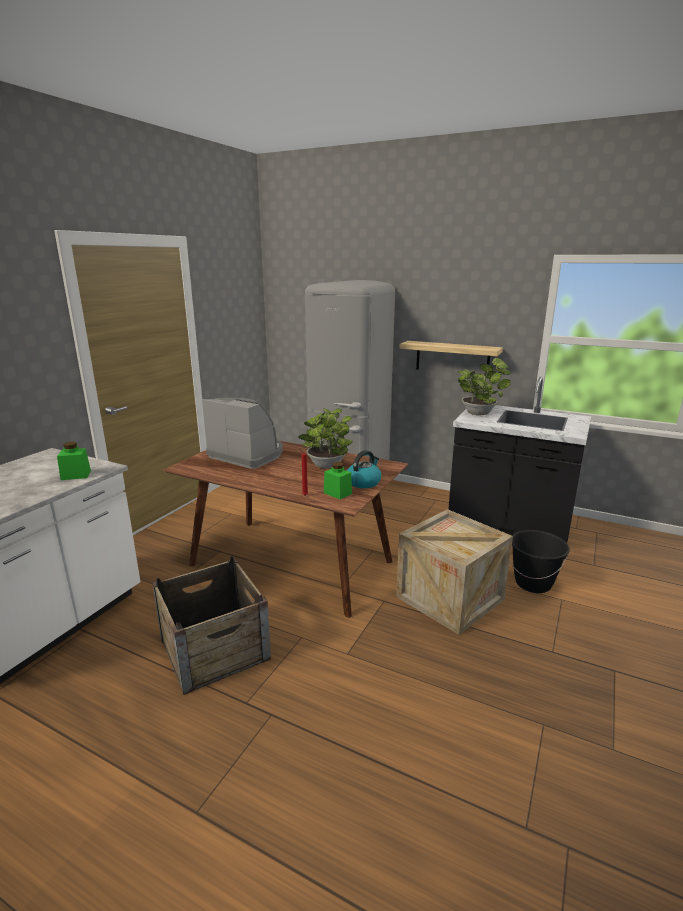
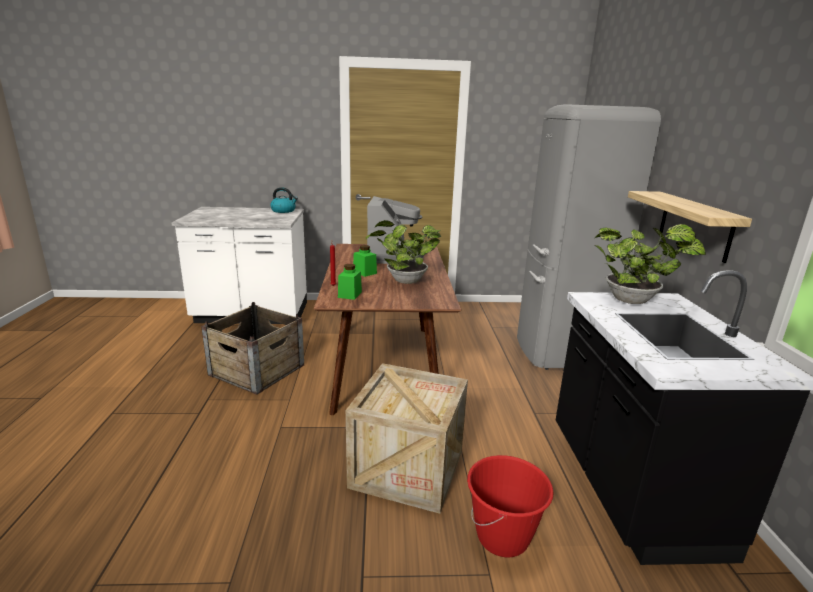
camera: 60 degrees right, 0 degrees up
green jar [57,442,91,480] -> green jar moved to [353,245,377,277]
kettle [347,450,381,488] -> kettle moved to [270,187,298,213]
black bucket [510,530,570,593] -> red bucket [467,455,554,557]

